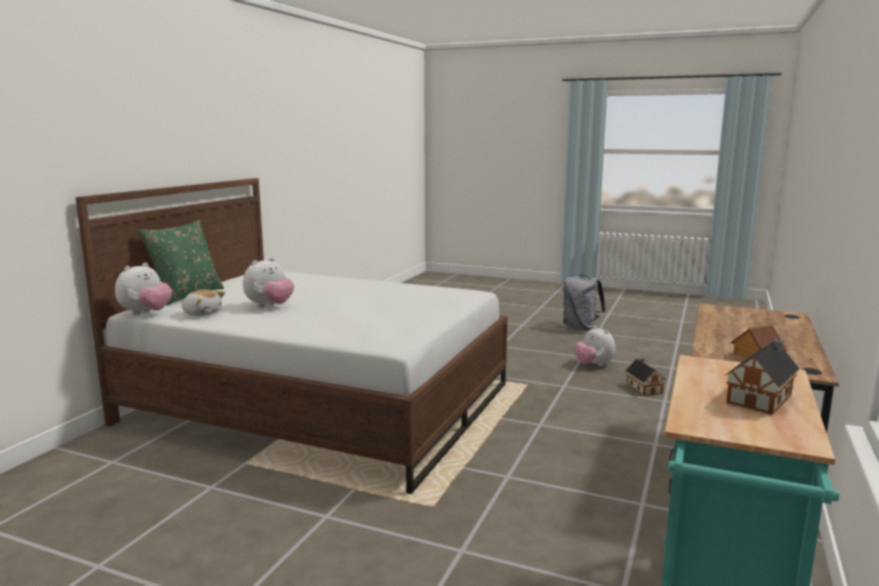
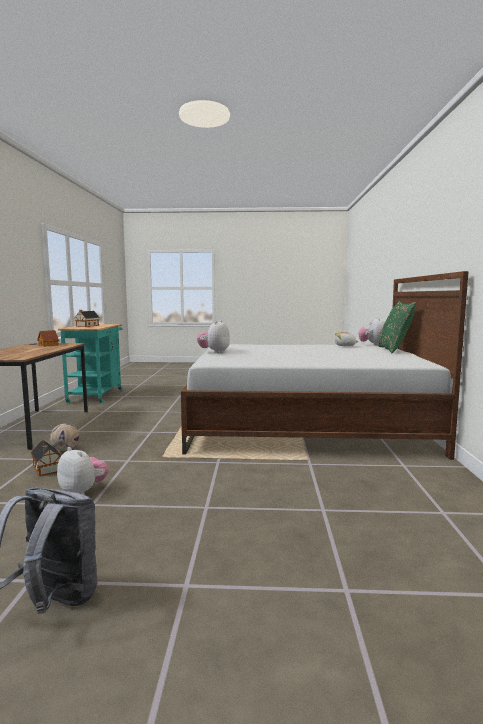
camera: 160 degrees right, 5 degrees down
plush toy [243,257,294,307] -> plush toy moved to [197,320,230,353]
none -> football [50,424,79,451]

